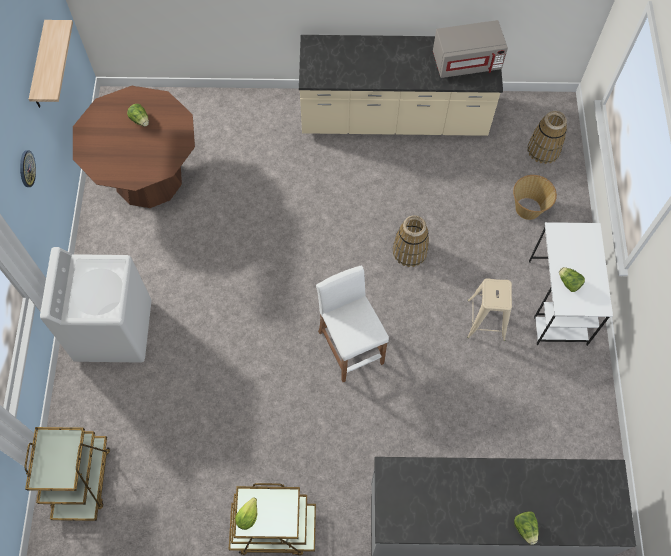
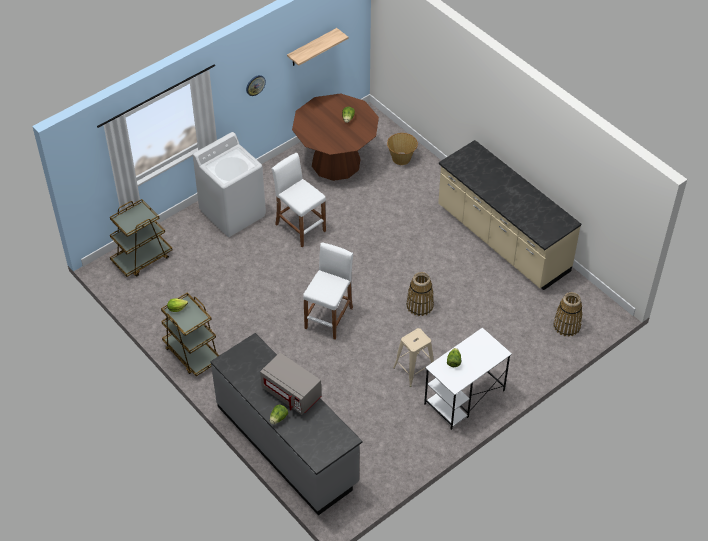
camera: 50 degrees right, 15 degrees down
grey microwave [433,20,508,78] -> grey microwave moved to [260,353,322,415]
basket [513,175,557,220] -> basket moved to [387,133,418,165]
none -> white stool [272,153,326,247]

